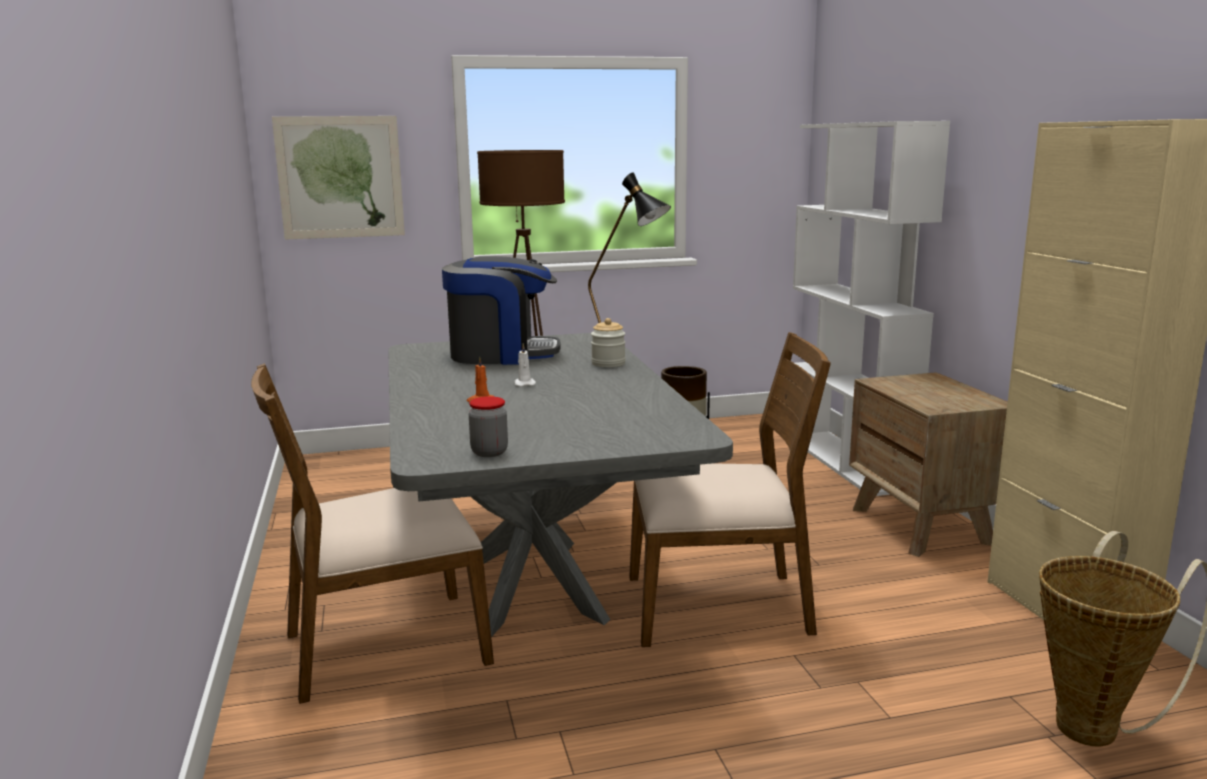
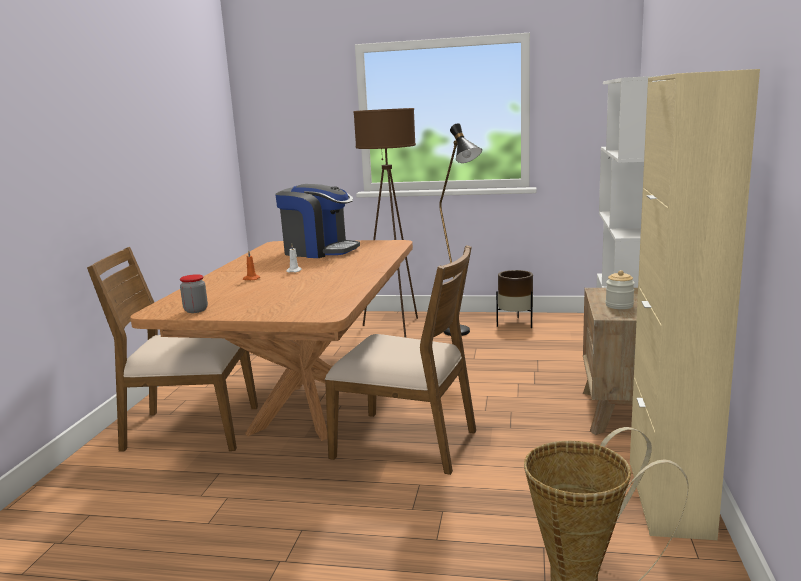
camera: 25 degrees right, 0 degrees up
picture [272,116,405,240] -> none
grey dining table [388,333,733,637] -> brown dining table [130,240,413,441]
jar [591,318,626,367] -> jar moved to [606,270,635,309]

